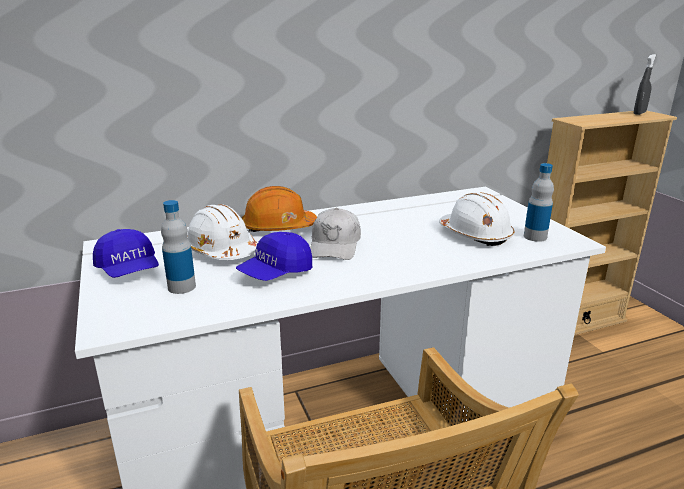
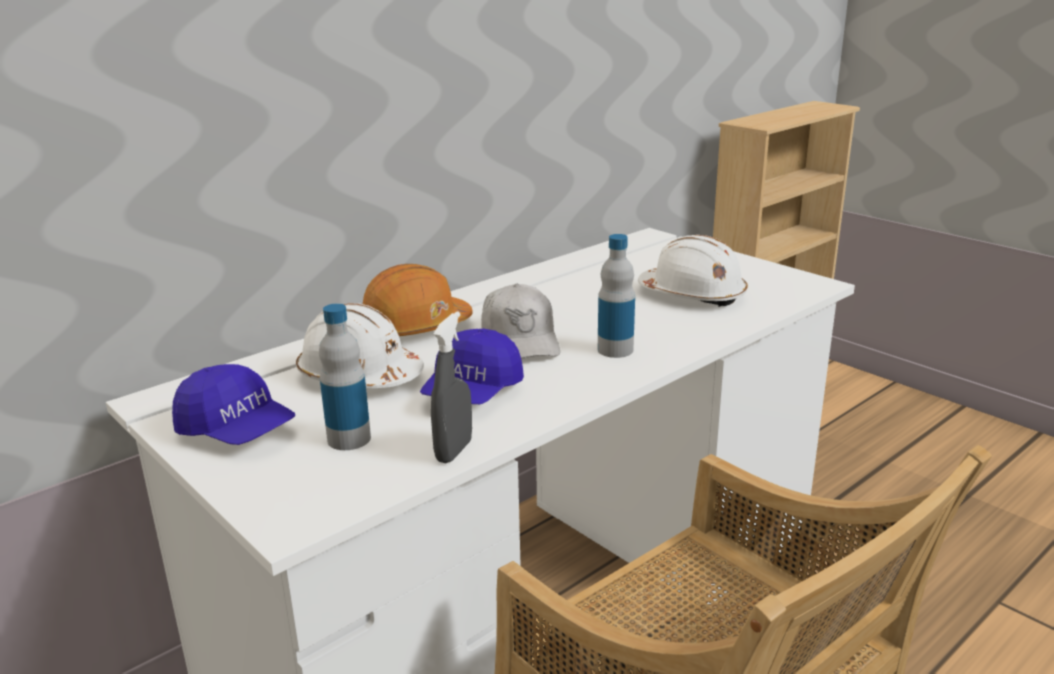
camera: 20 degrees left, 0 degrees up
bottle [524,163,554,242] -> bottle moved to [598,234,635,358]
grey spray bottle [634,54,656,115] -> grey spray bottle moved to [431,311,472,463]

